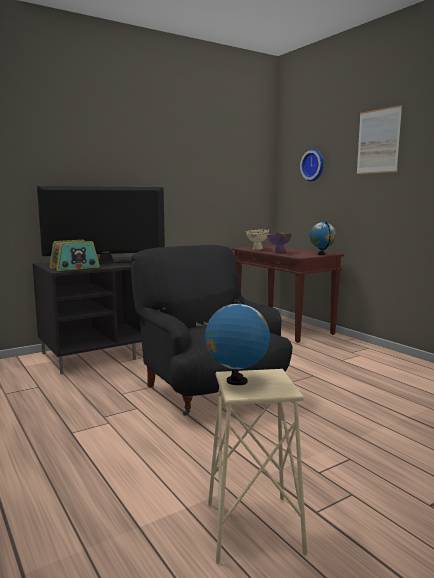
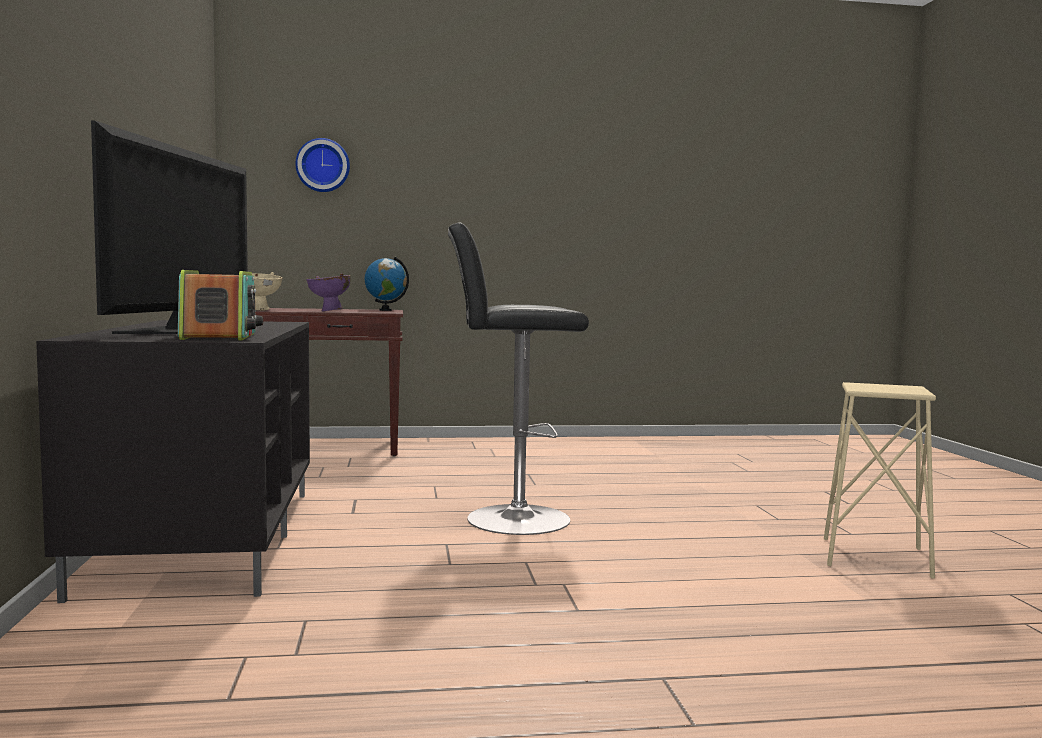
camera: 65 degrees left, 5 degrees down
black armchair [130,245,293,416] -> black stool [448,222,589,535]
globe [205,299,270,385] -> none
picture [357,105,402,174] -> none

